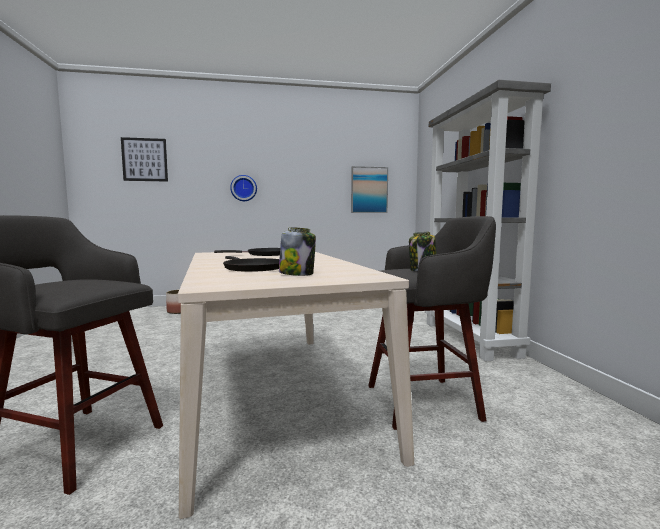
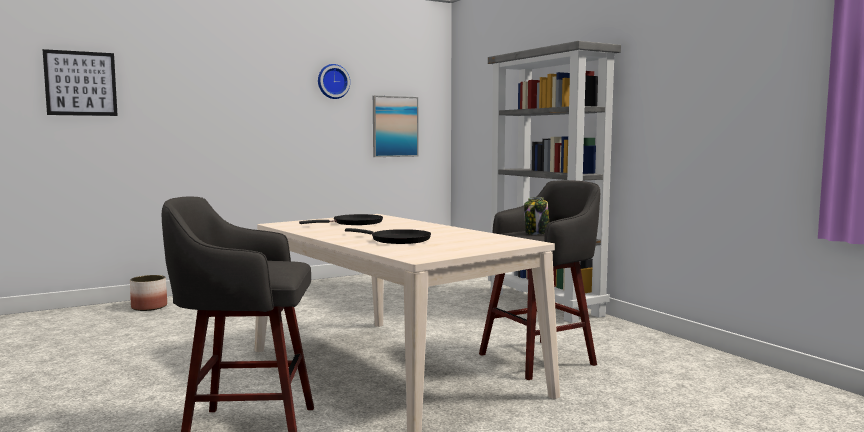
camera: 20 degrees left, 0 degrees up
wall clock [230,175,257,201] -> wall clock moved to [318,64,350,99]
jar [279,227,316,276] -> none

